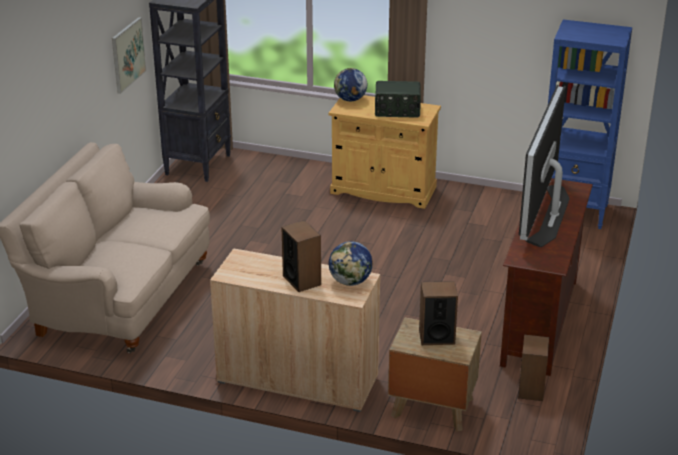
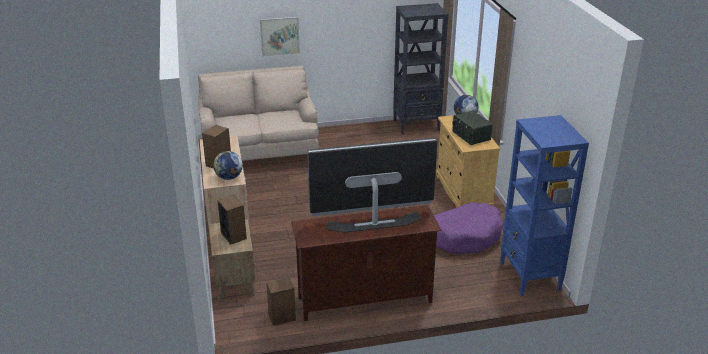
camera: 60 degrees right, 0 degrees up
picture [112,17,146,94] -> picture moved to [260,17,300,56]
none -> purple dog bed [434,202,503,254]

